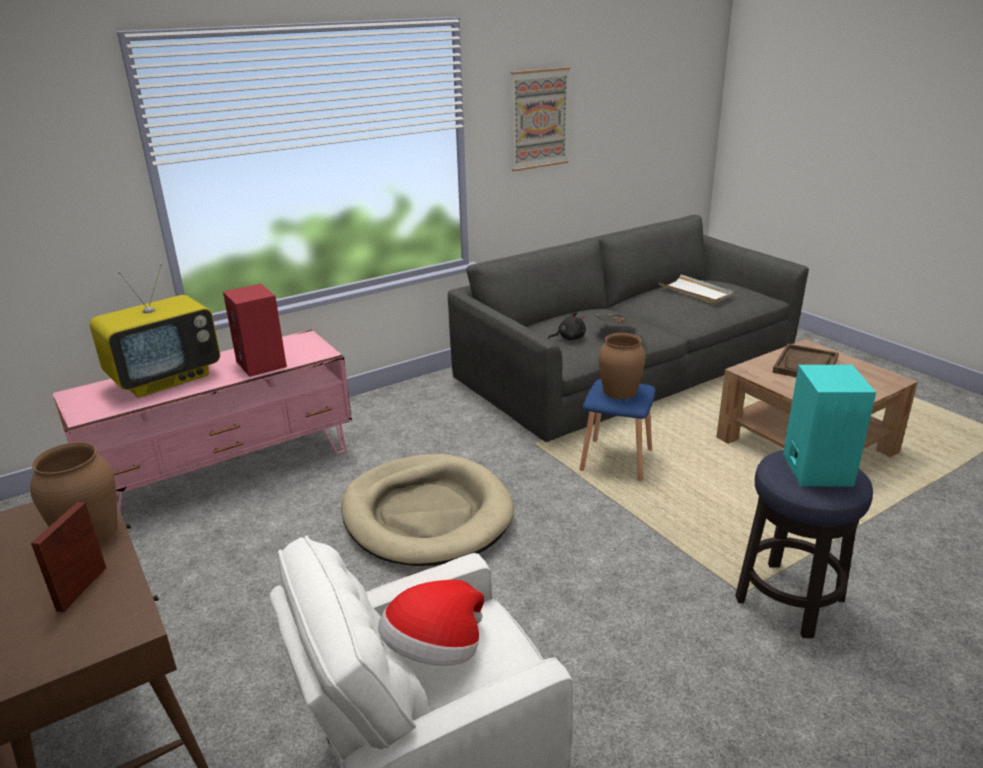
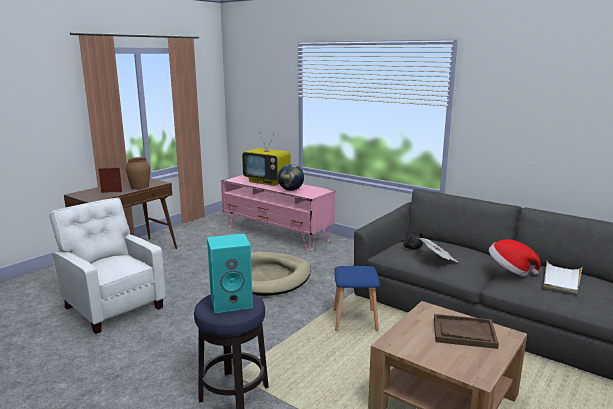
camera: 70 degrees right, 10 degrees down
red speaker [223,284,287,377] -> globe [278,164,304,191]
hat [378,580,484,666] -> hat moved to [489,239,541,276]
picture [511,67,570,171] -> none
brown vase [599,333,646,399] -> none

